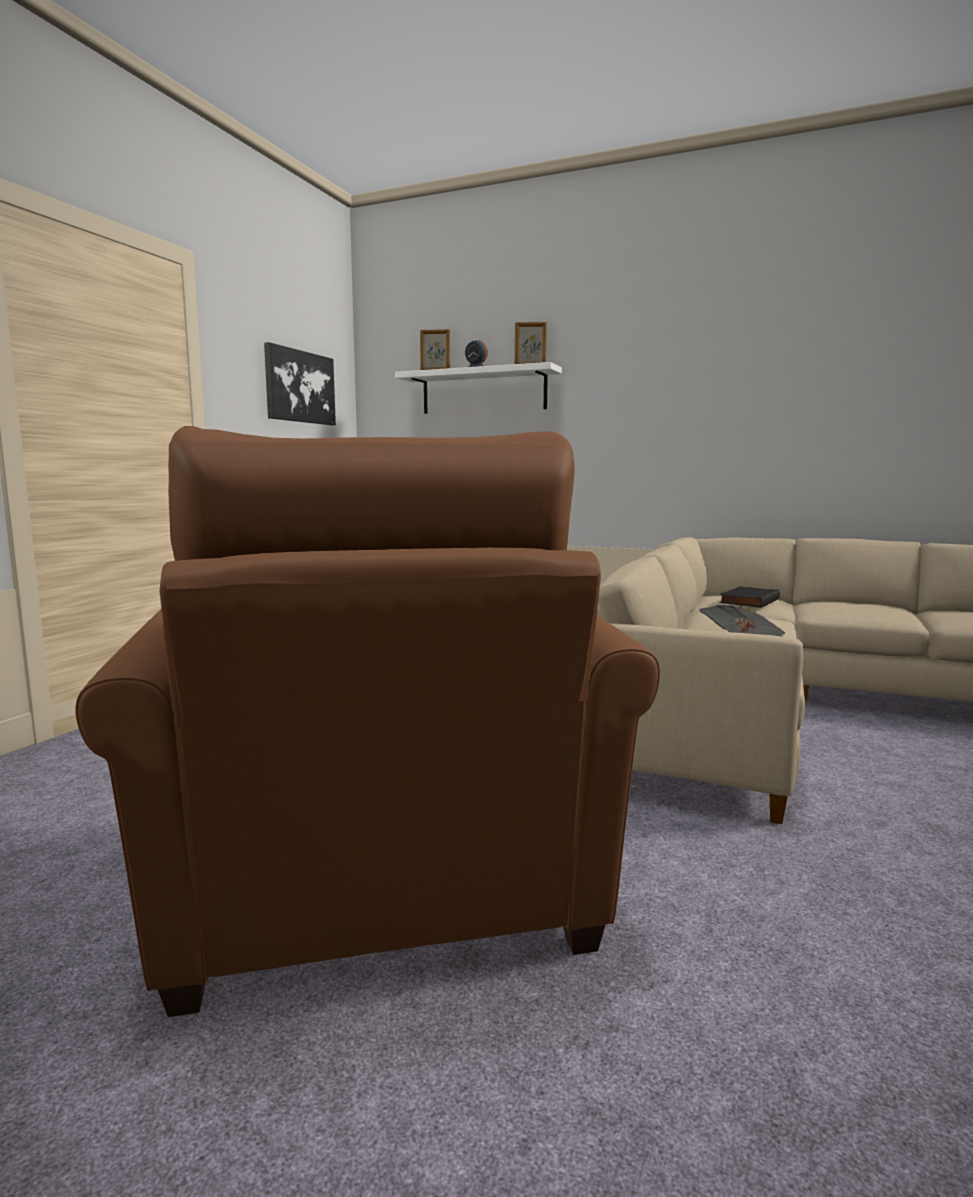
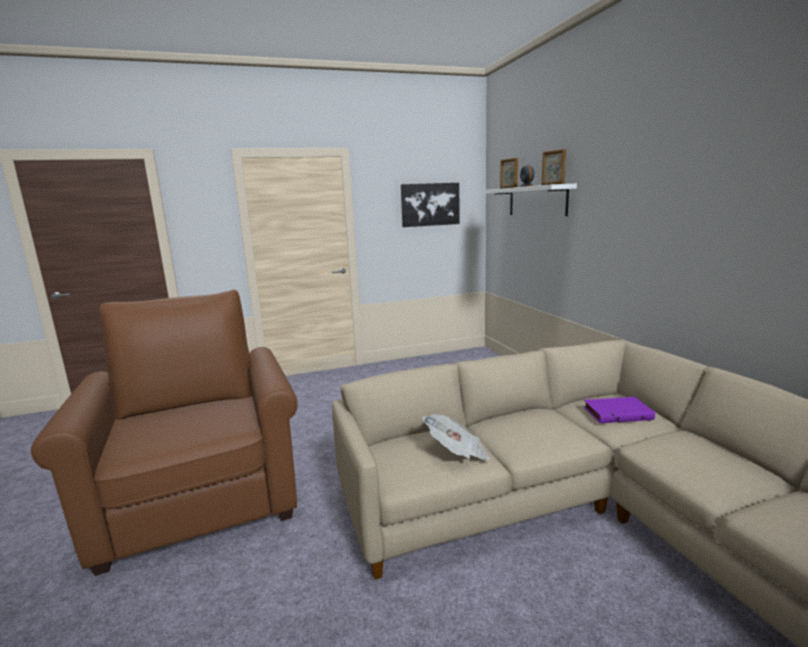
camera: 50 degrees right, 5 degrees up
brown armchair [75,426,660,1017] -> brown armchair turned 120 degrees clockwise [31,290,298,576]
black book [720,587,780,608] -> purple book [584,397,655,423]

